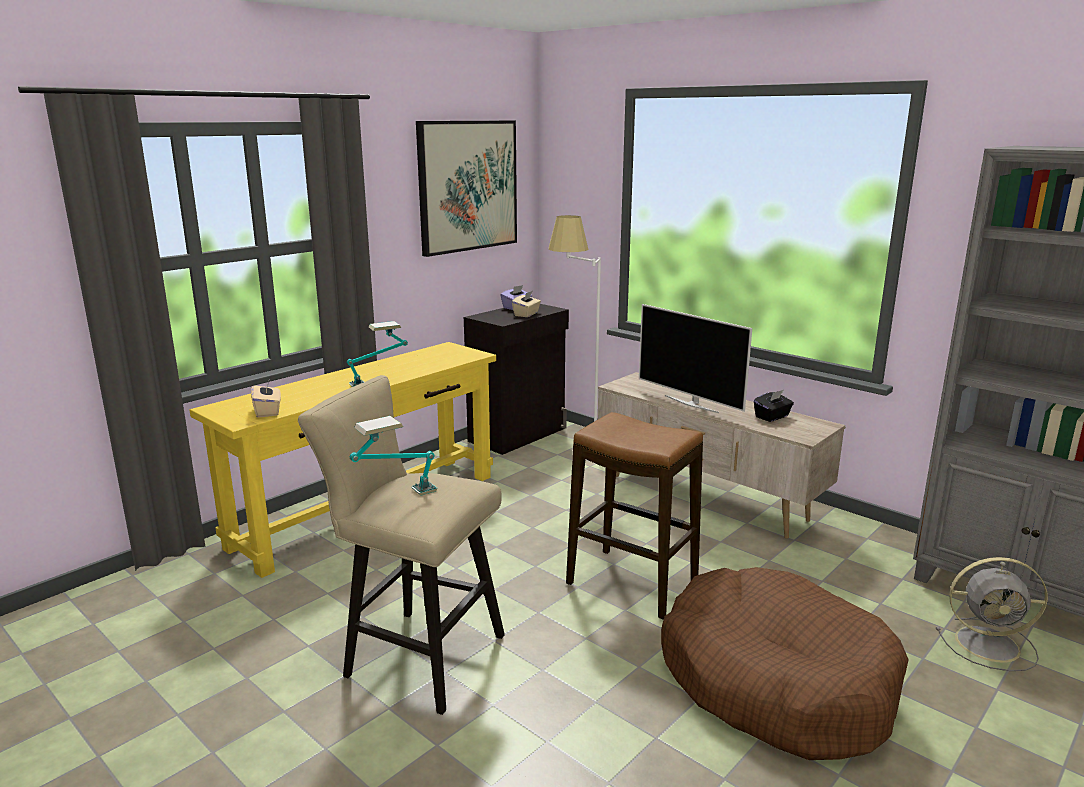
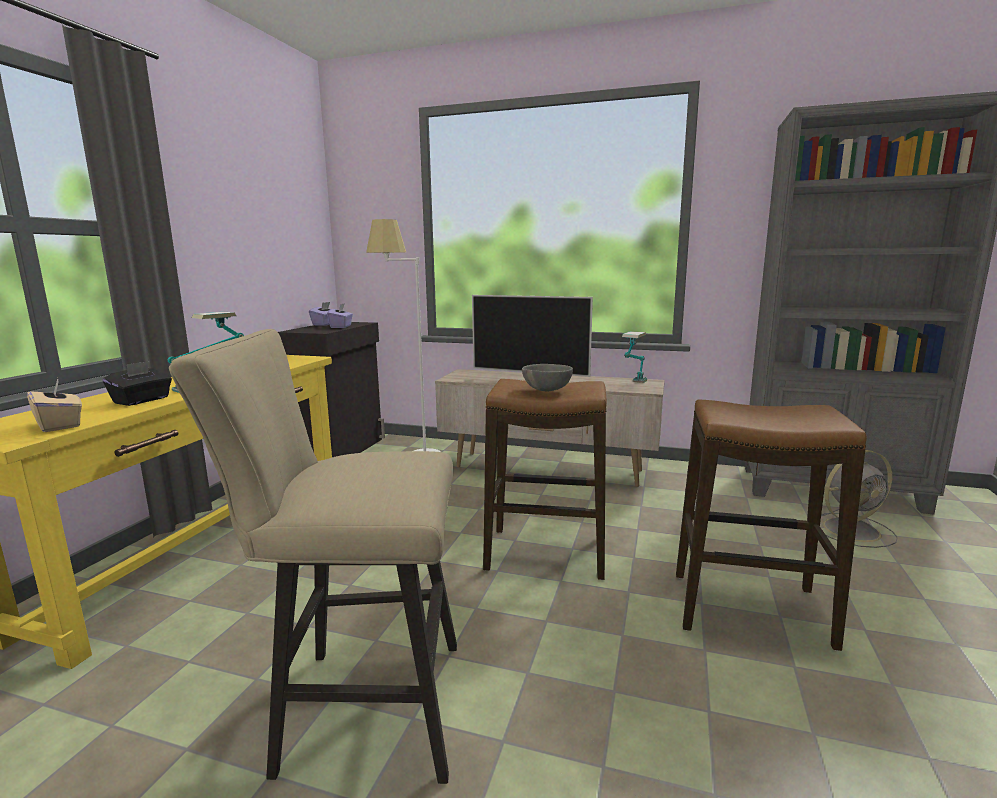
camera: 25 degrees left, 5 degrees down
table lamp [350,416,438,496] -> table lamp moved to [622,331,647,383]
picture [416,121,517,257] -> none
beige tissue box [512,291,541,317] -> purple tissue box [327,303,353,328]
brown dog bed [661,567,909,760] -> stool [676,400,867,651]
black tissue box [754,390,794,422] -> black tissue box moved to [103,361,172,406]
none -> grey bowl [522,364,573,391]

